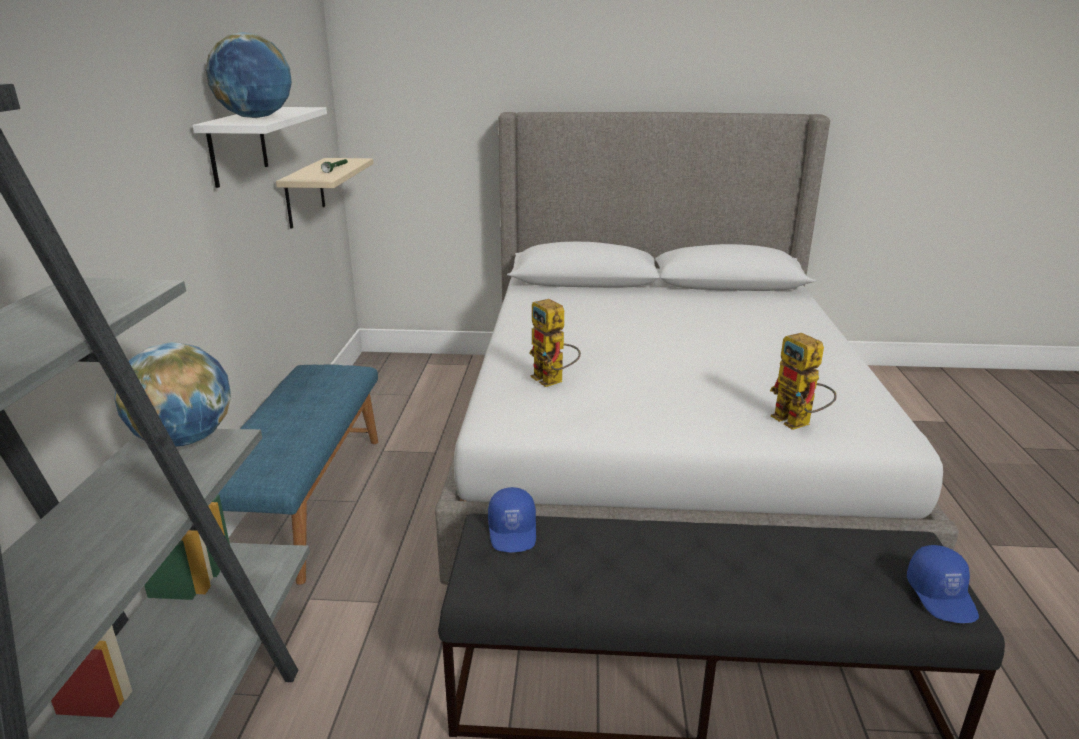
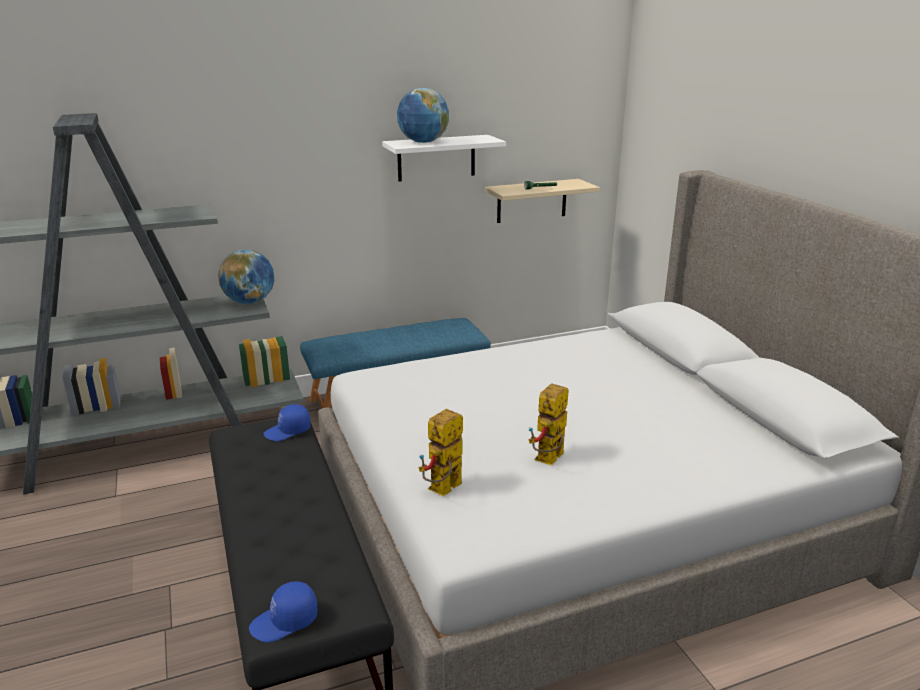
camera: 65 degrees right, 0 degrees up
toy robot [529,299,581,387] -> toy robot moved to [529,383,569,465]

